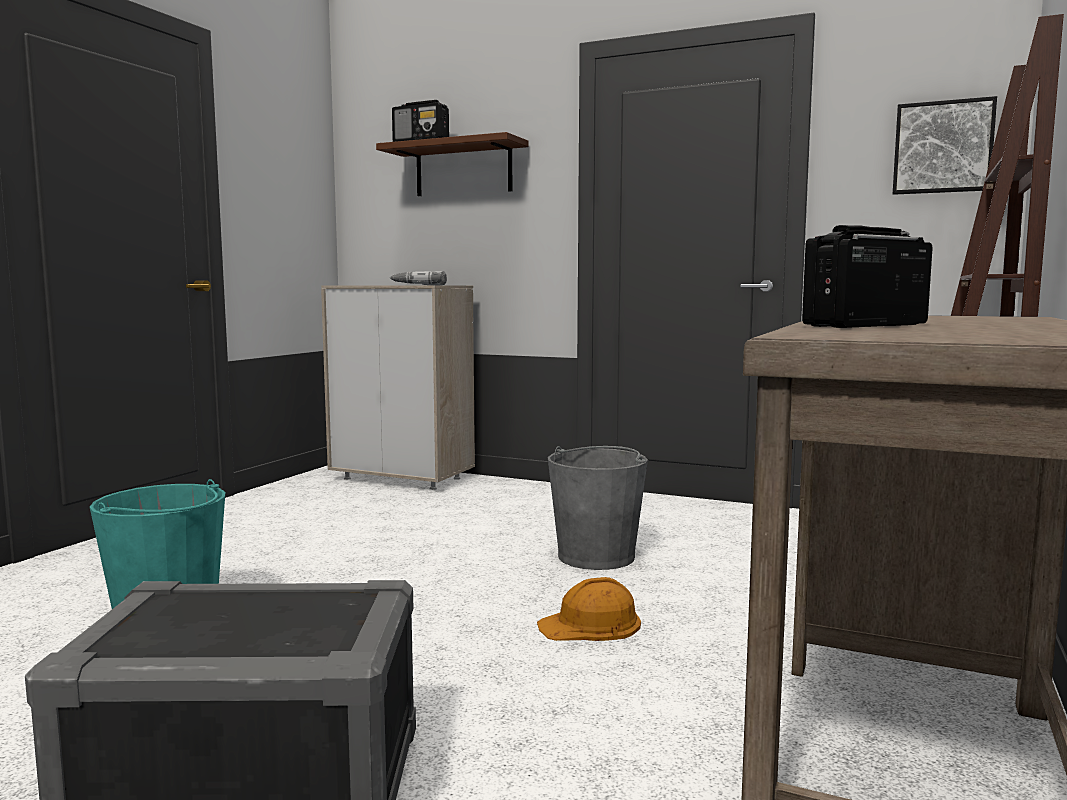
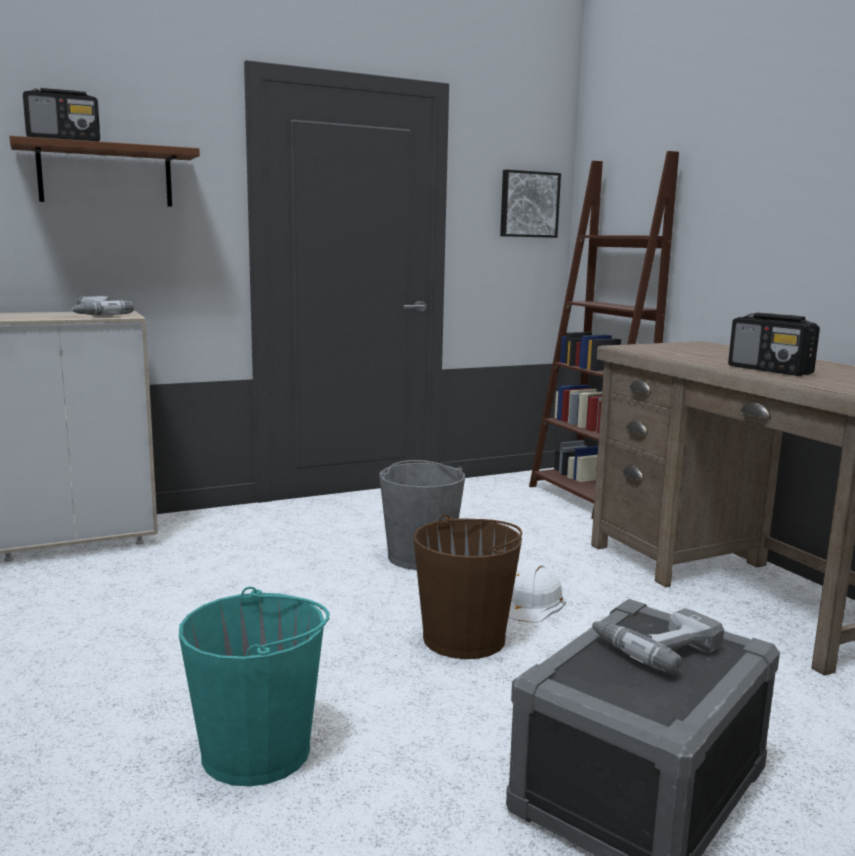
camera: 50 degrees left, 5 degrees up
orange hard hat [537,577,641,641] -> white hard hat [508,564,566,623]
radio [802,225,932,328] -> radio turned 45 degrees counterclockwise [728,312,820,376]
none -> brown bucket [413,514,522,659]
none -> power drill [592,608,724,674]

